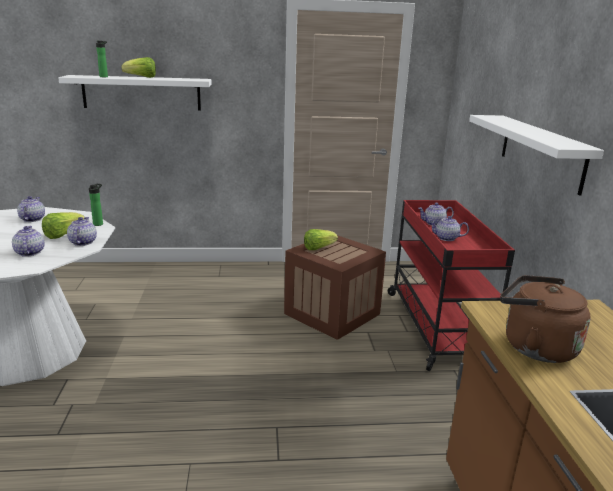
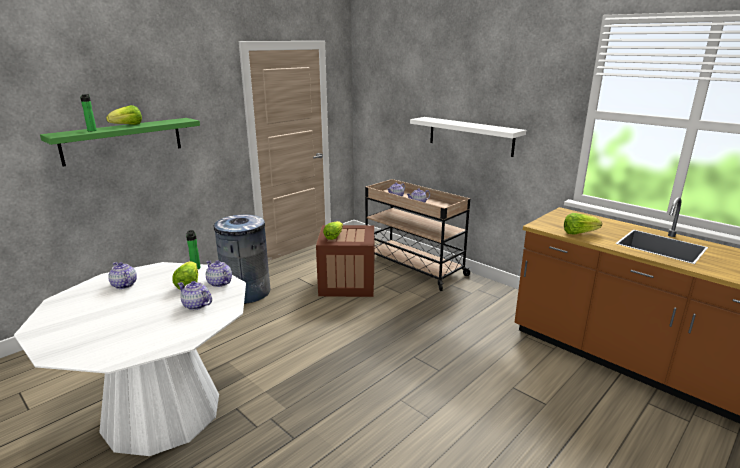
camera: 40 degrees left, 0 degrees up
white shelf [58,75,212,111] -> green shelf [40,118,200,166]
red cart [388,200,515,371] -> beige cart [365,179,472,291]
brown kettle [500,275,591,363] -> lettuce [564,213,602,235]
none -> grey trash can [214,214,271,304]

